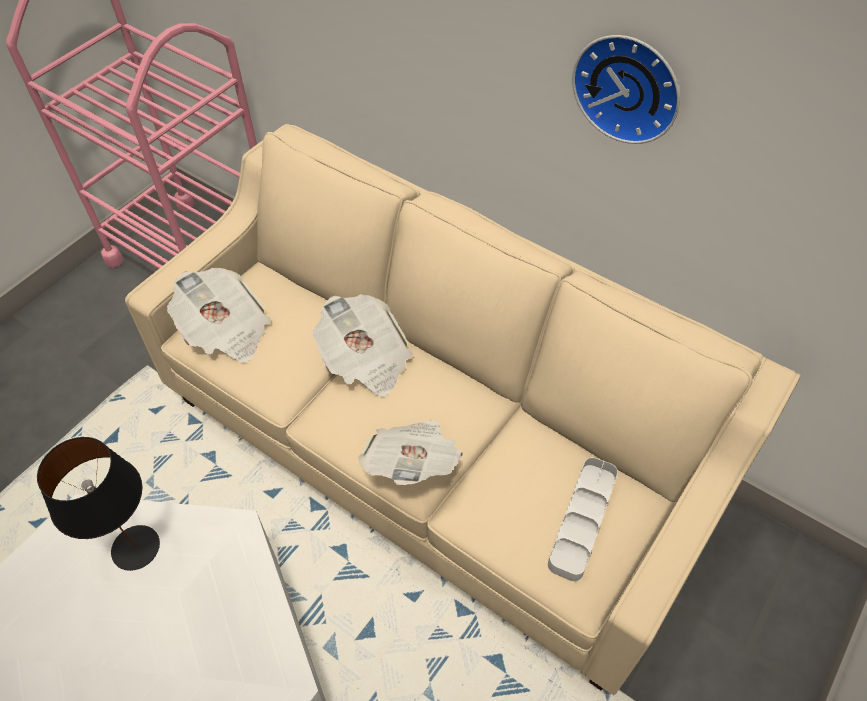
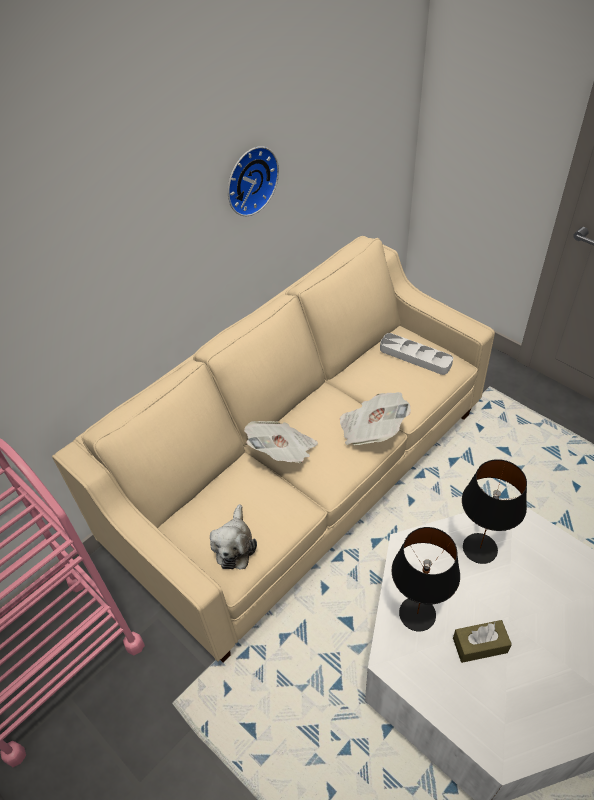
camera: 80 degrees left, 5 degrees down
newspaper [167,268,271,363] -> plush toy [210,504,257,570]
none -> brown tissue box [453,620,512,663]
none -> black table lamp [462,459,527,564]

